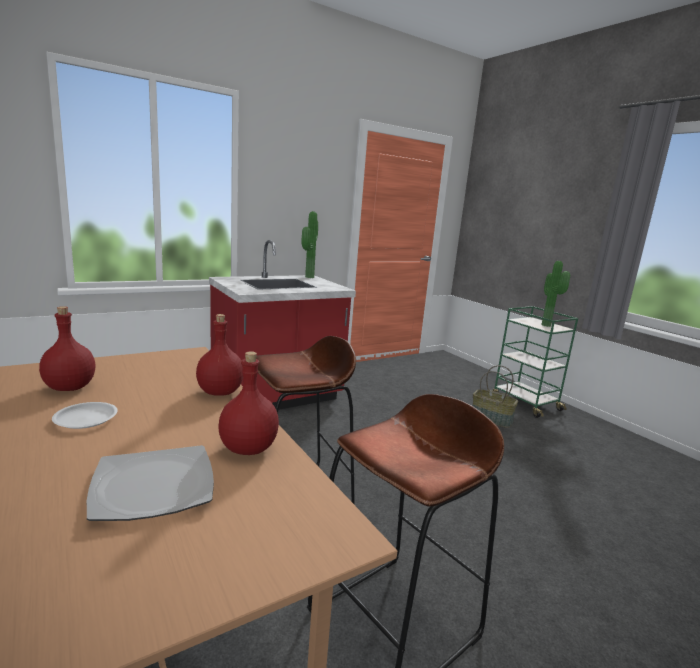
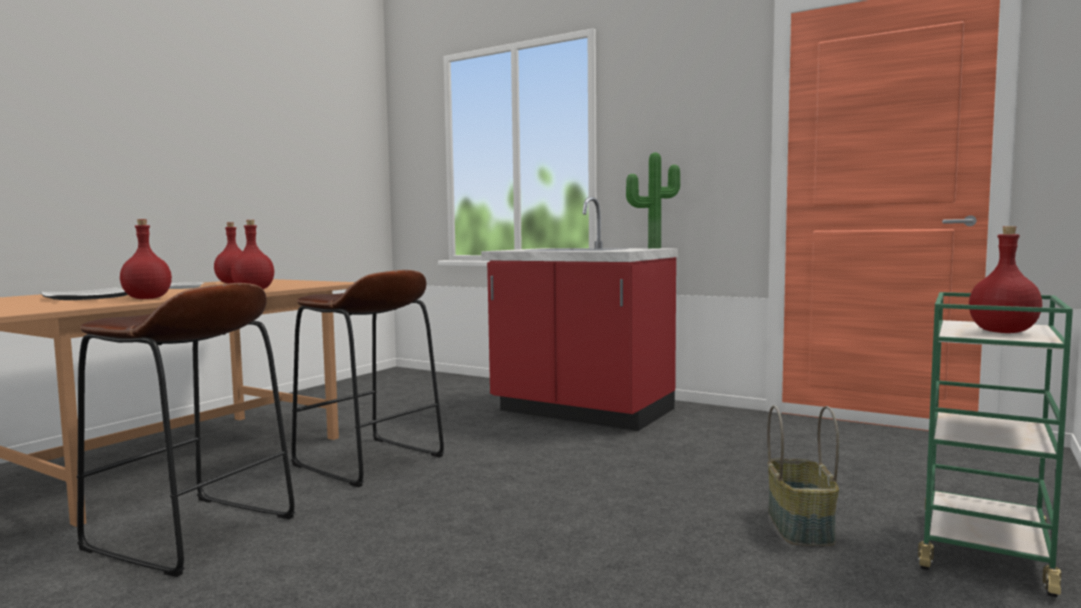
camera: 65 degrees right, 10 degrees down
potted plant [541,261,570,327] -> red bottle [969,226,1042,333]

